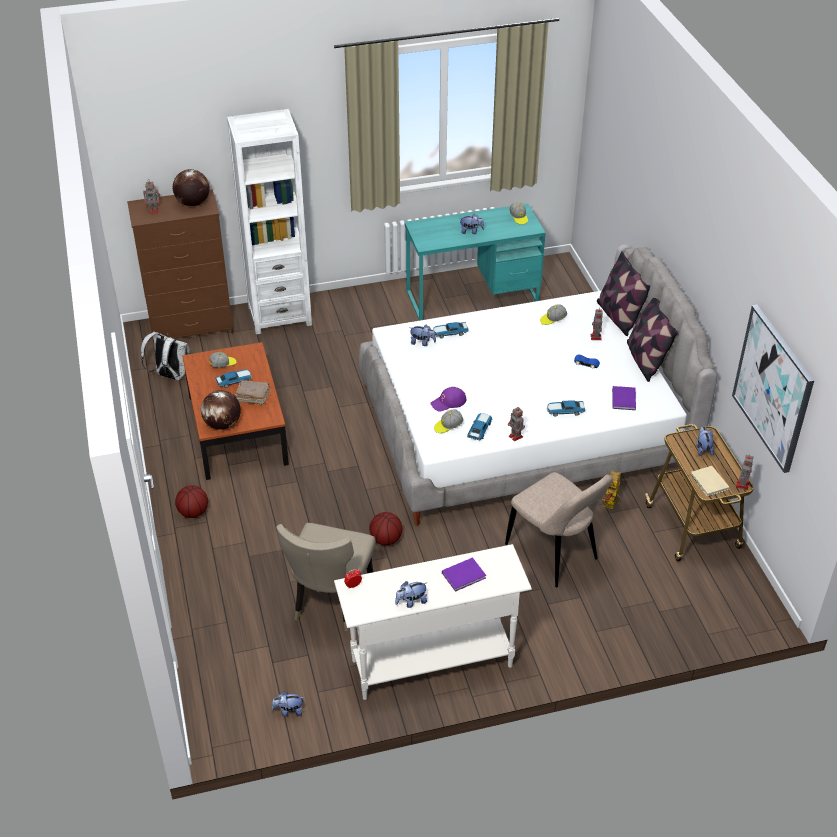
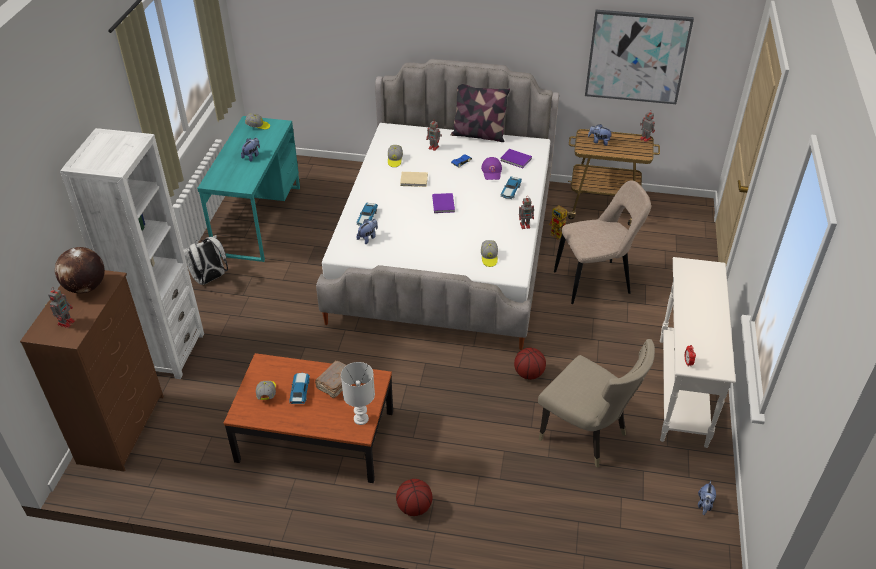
camera: 65 degrees left, 0 degrees up
white backpack [141,331,190,380] -> white backpack moved to [183,235,228,285]
globe [201,390,241,430] -> white table lamp [341,362,375,425]
plush toy [395,581,427,608] -> none
purple cap [430,387,466,412] -> purple cap moved to [481,157,502,180]
purple book [442,557,486,592] -> purple book moved to [432,193,455,213]
toy car [467,413,492,440] -> none
pillow [597,251,650,336] -> none
beige book [691,466,729,497] -> beige book moved to [400,172,428,187]

